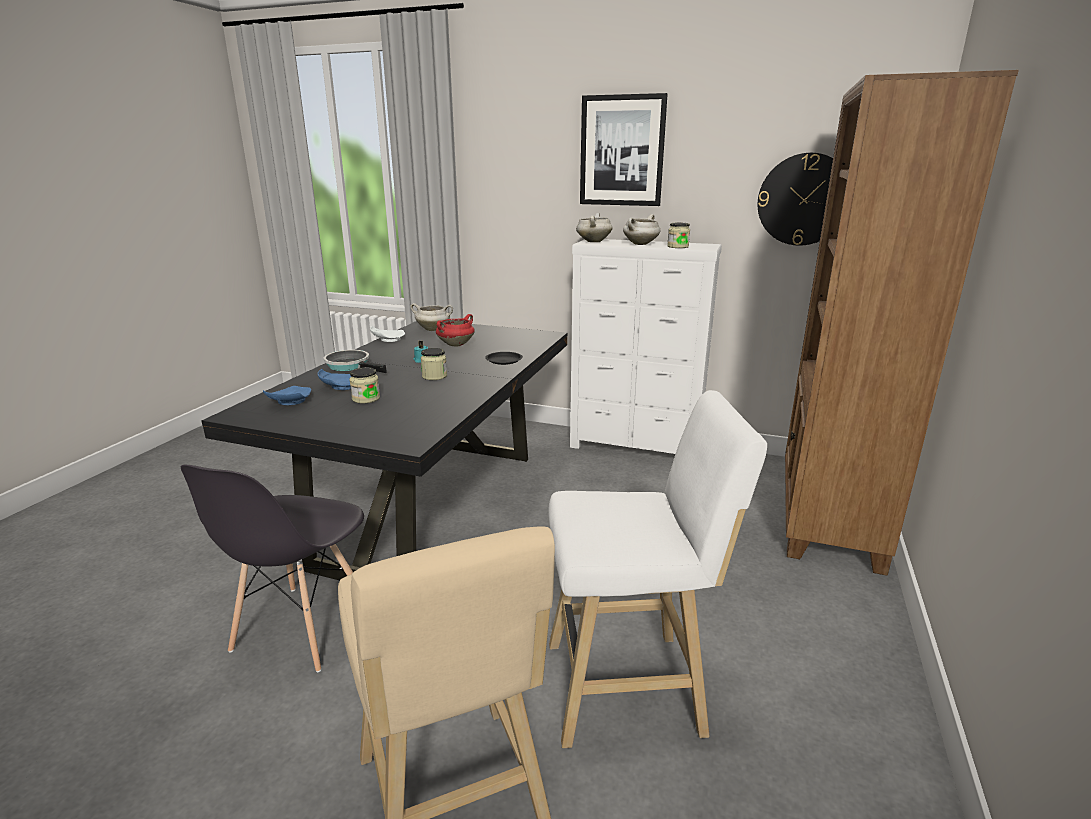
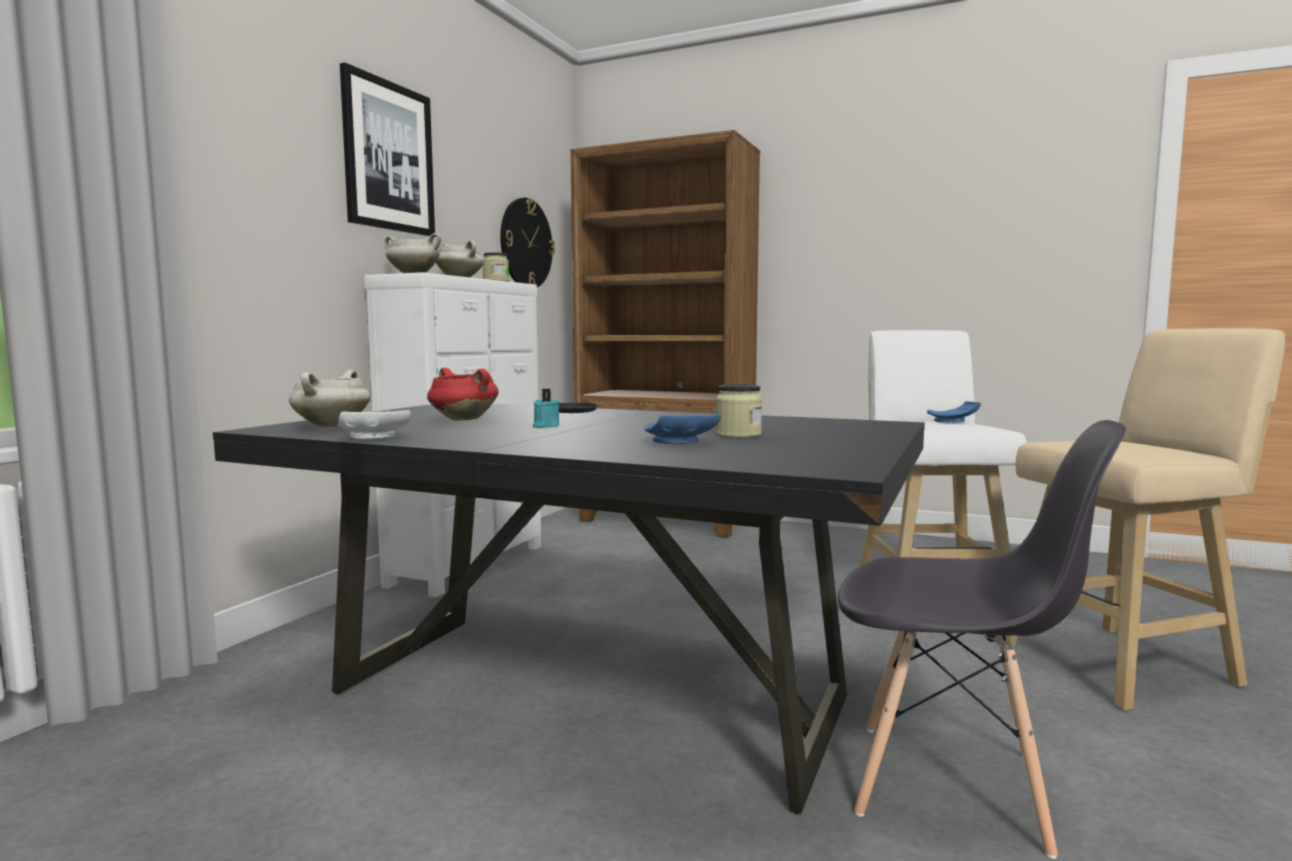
camera: 85 degrees left, 15 degrees down
blue plate [263,386,311,405] -> blue plate moved to [927,401,981,423]
frying pan [324,350,386,373] -> none
jar [421,348,447,380] -> none

